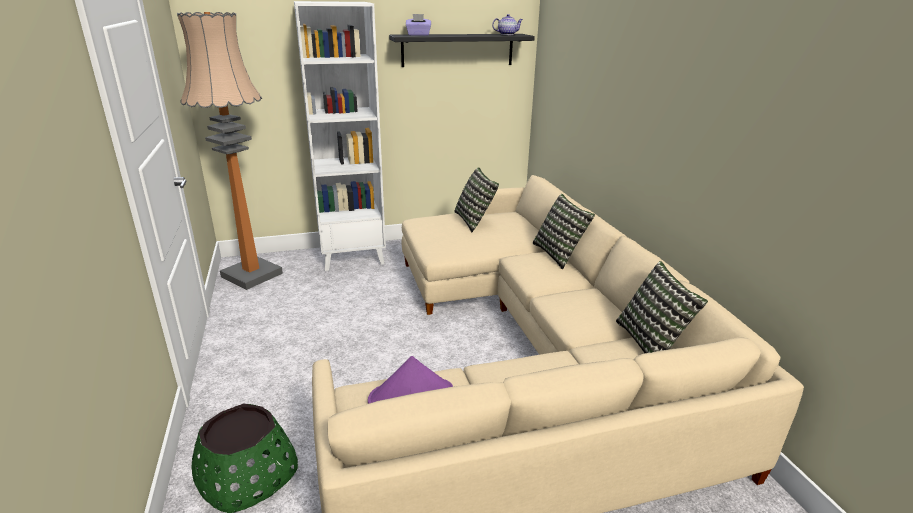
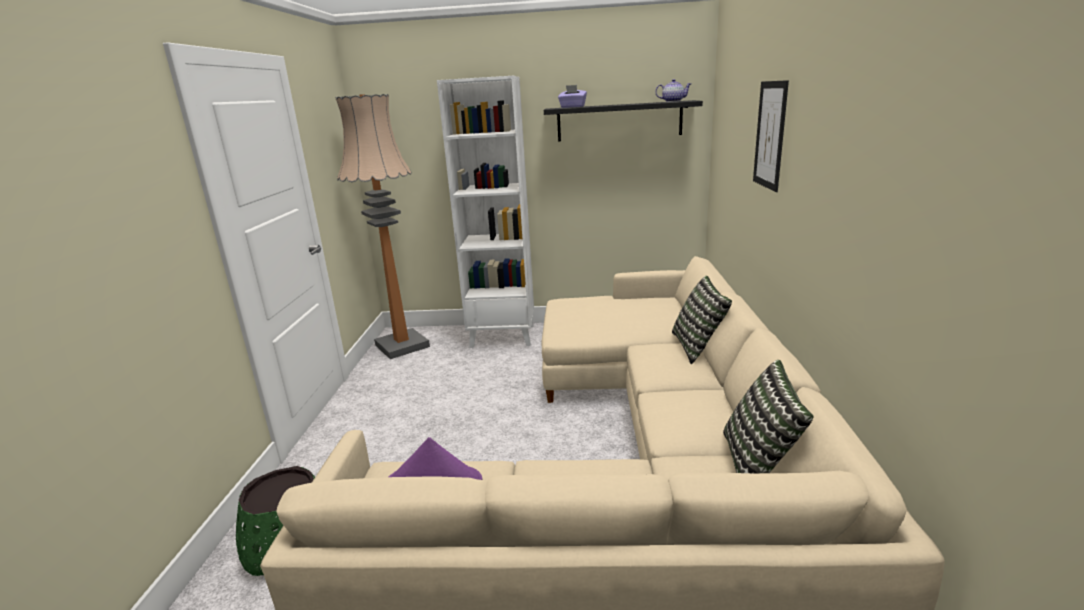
camera: 20 degrees right, 5 degrees down
pillow [454,167,499,232] -> none
none -> picture [753,80,789,192]

